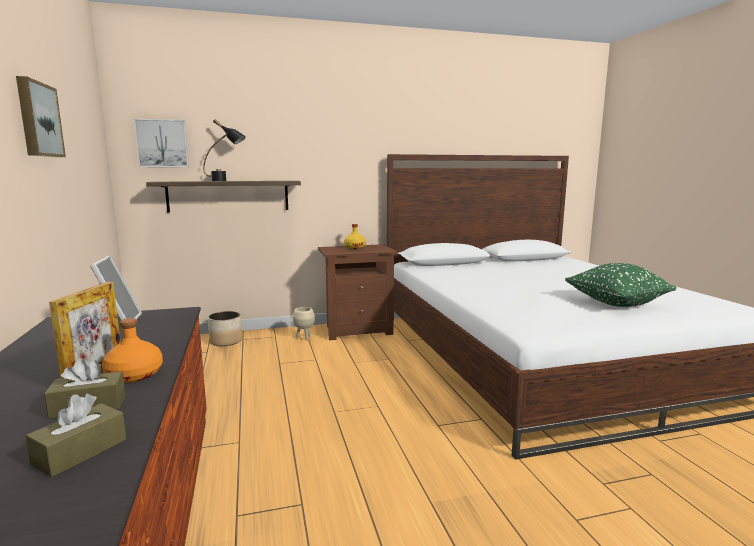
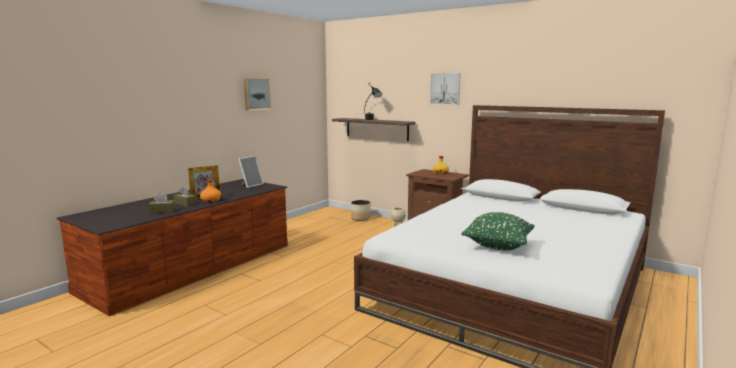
camera: 50 degrees right, 0 degrees up
picture [134,119,189,167] -> picture moved to [430,73,461,105]

